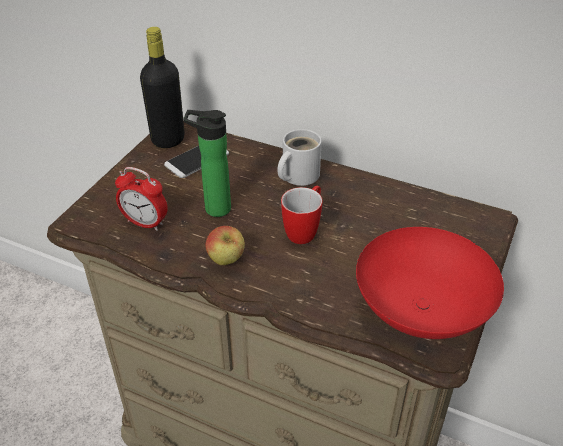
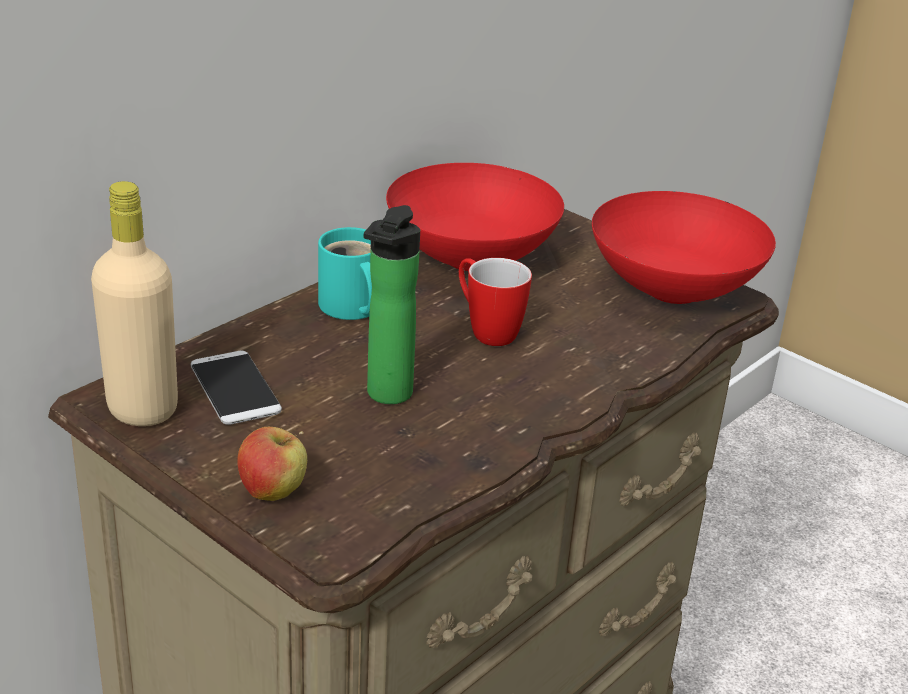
camera: 75 degrees left, 10 degrees down
alarm clock [115,167,168,231] -> none
black bottle [140,27,185,148] -> beige bottle [91,181,178,426]
apple [206,226,245,265] -> apple moved to [237,427,307,501]
white mug [277,129,322,186] -> turquoise mug [318,227,372,320]
none -> red bowl [386,163,564,271]

